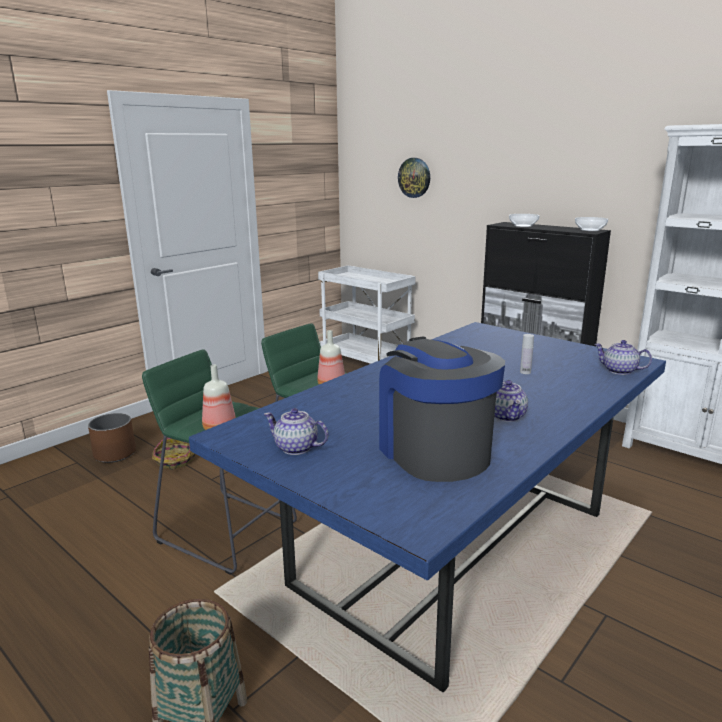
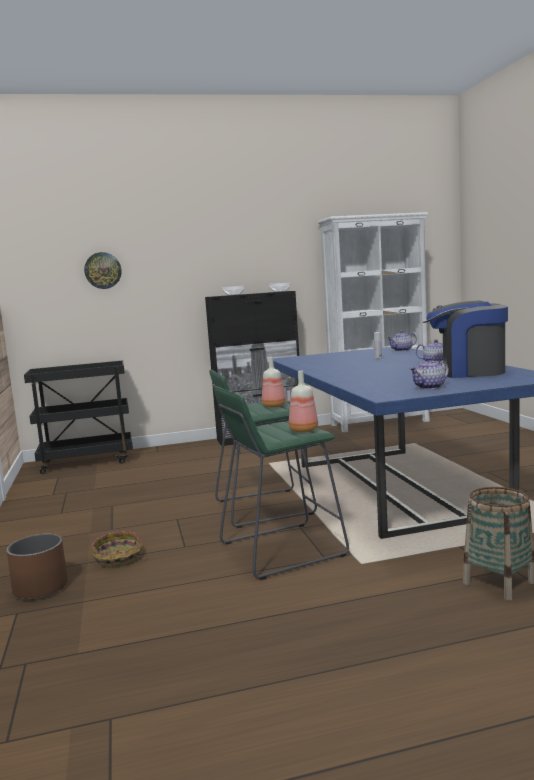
camera: 55 degrees left, 10 degrees down
white cart [318,265,416,364] -> black cart [24,360,133,474]

